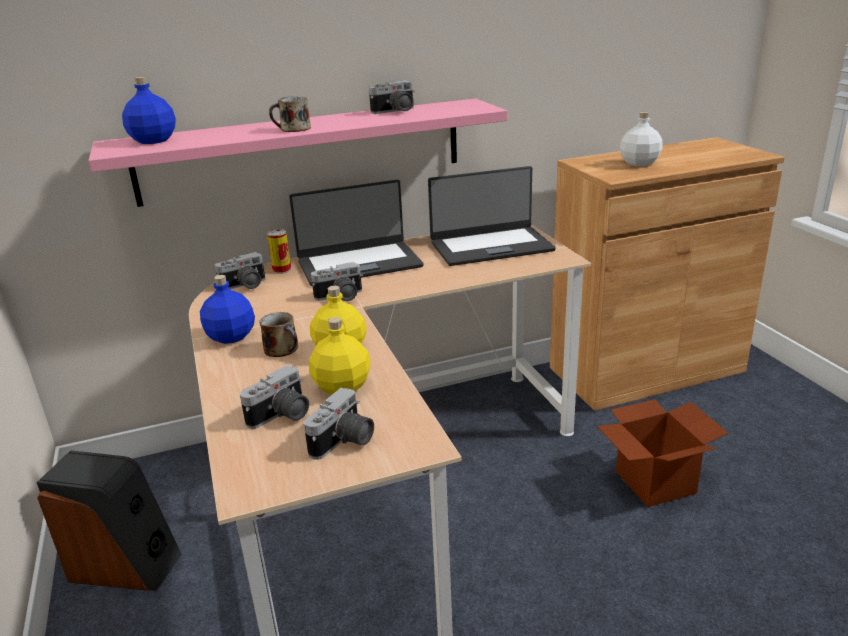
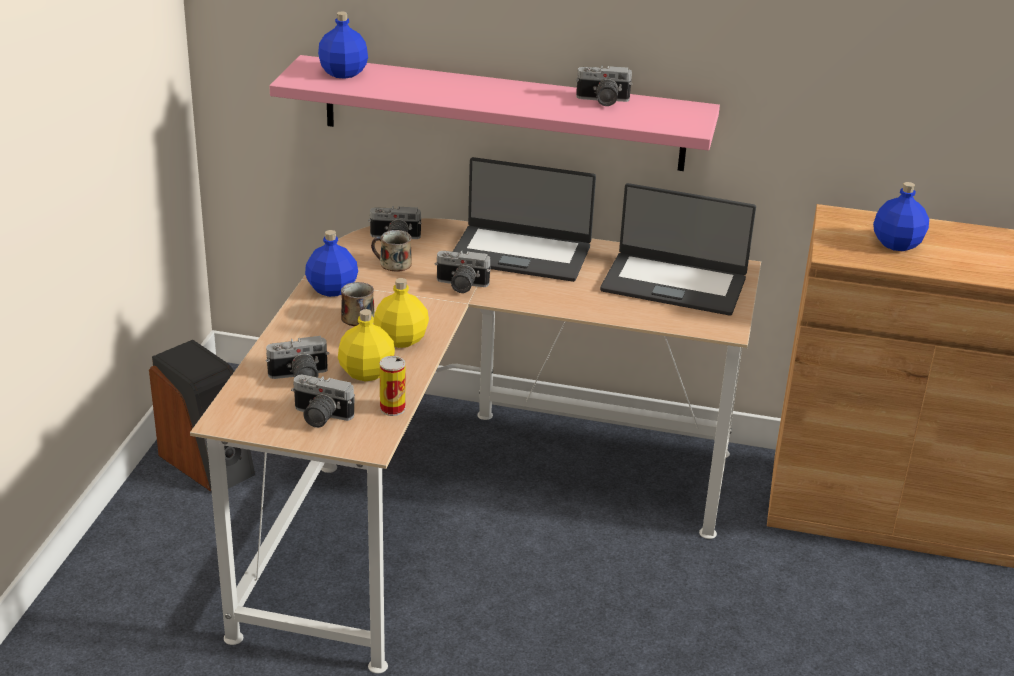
camera: 30 degrees right, 5 degrees up
can [267,229,291,274] -> can moved to [379,356,405,416]
mug [269,96,311,132] -> mug moved to [371,230,412,271]
camera [304,388,374,460] -> camera turned 45 degrees clockwise [291,375,355,428]
cardboard box [597,399,729,507] -> none
white bottle [620,112,663,166] -> blue bottle [873,182,929,251]

